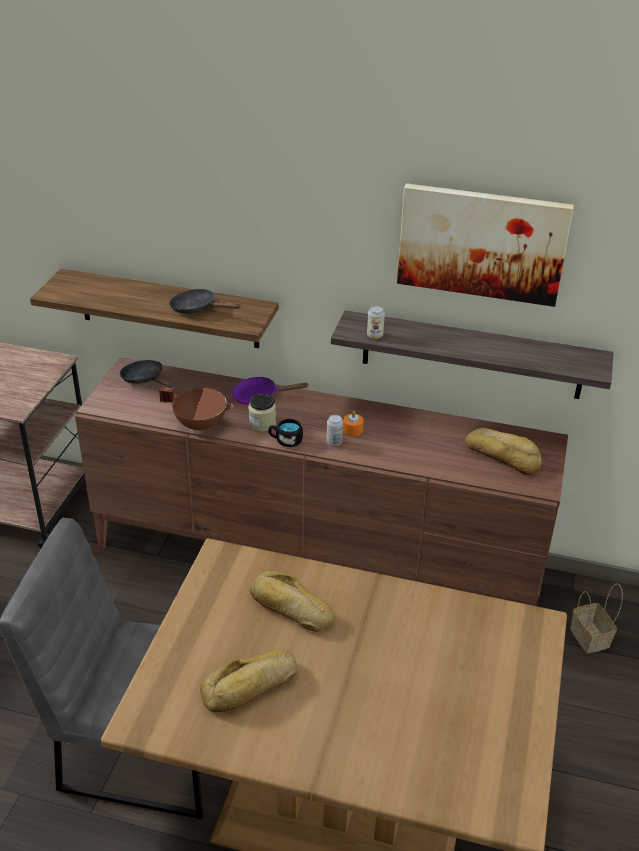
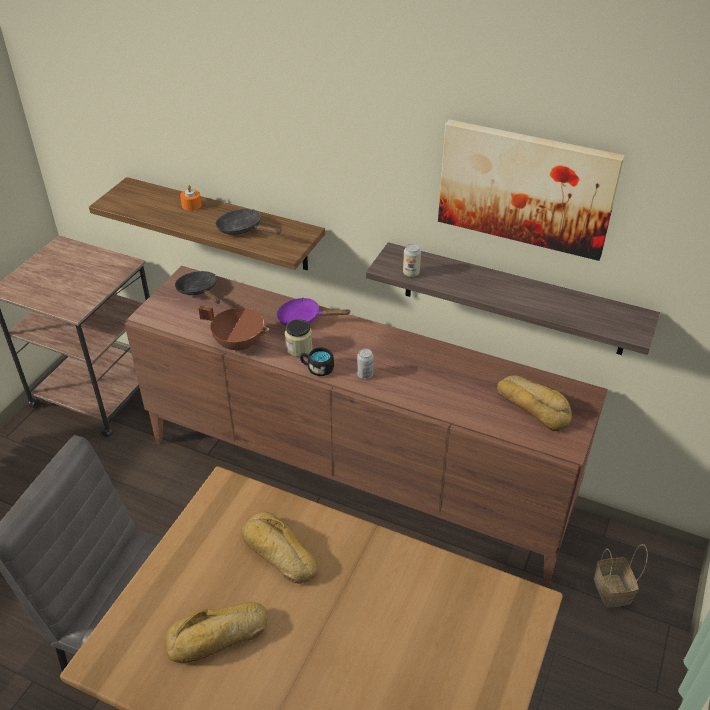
camera: 10 degrees right, 5 degrees up
orange candle [343,411,364,436] -> orange candle moved to [180,185,201,211]

